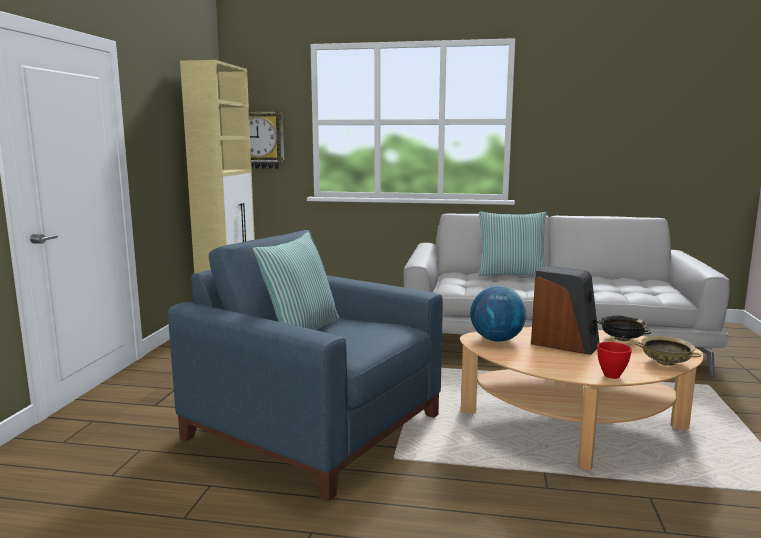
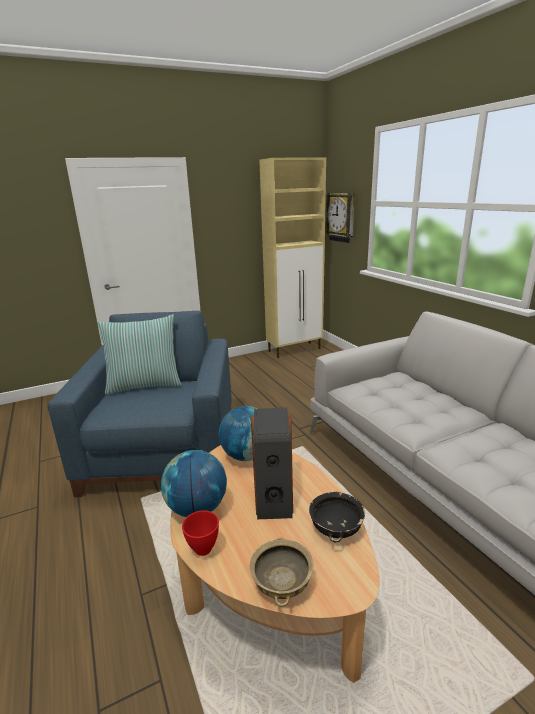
camera: 55 degrees right, 10 degrees up
pillow [478,211,547,276] -> none
none -> globe [161,450,227,517]

